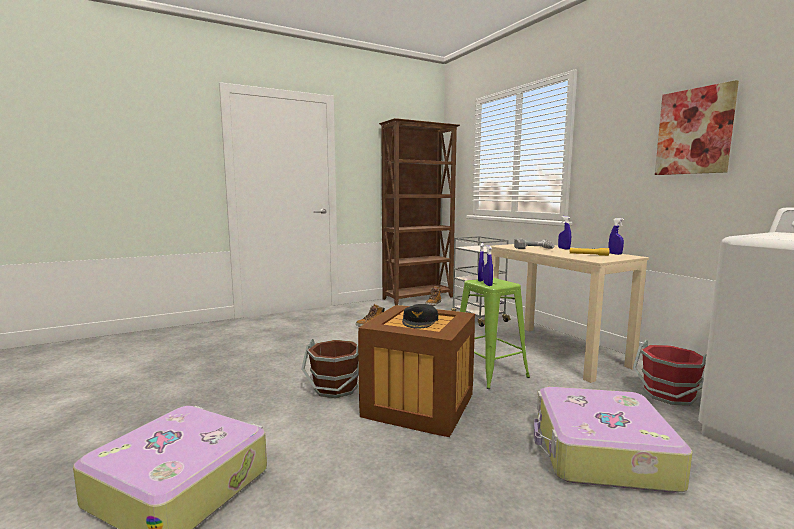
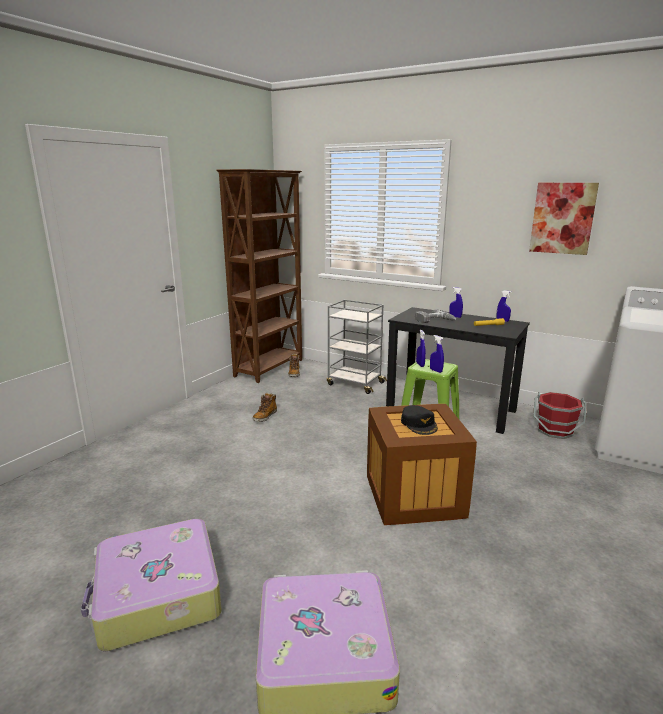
camera: 30 degrees left, 10 degrees up
brown bucket [301,339,359,398] -> none
beige desk [491,244,649,383] -> black desk [386,307,530,434]
suitcase [533,387,693,493] -> suitcase moved to [81,519,221,652]

